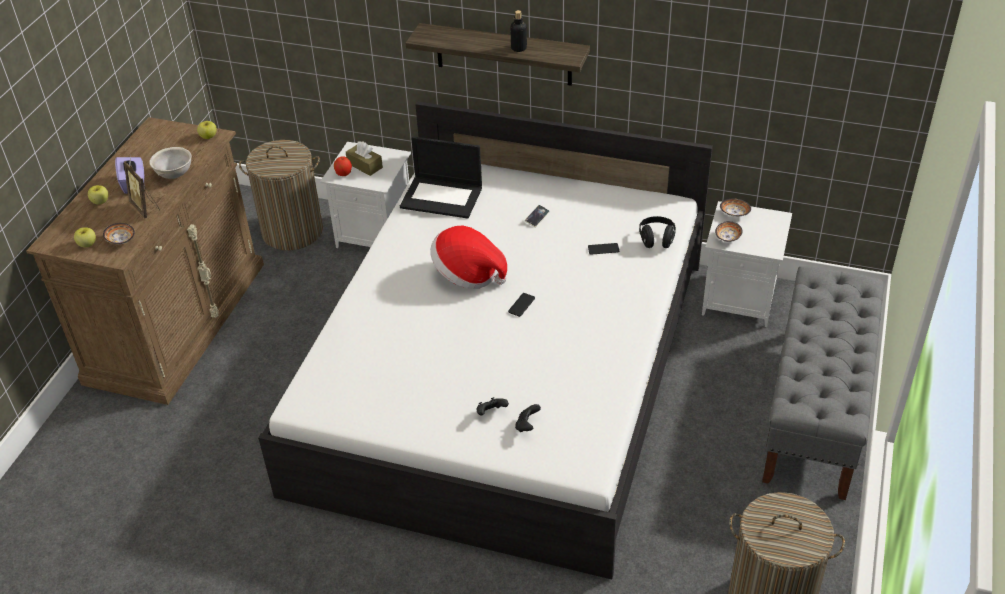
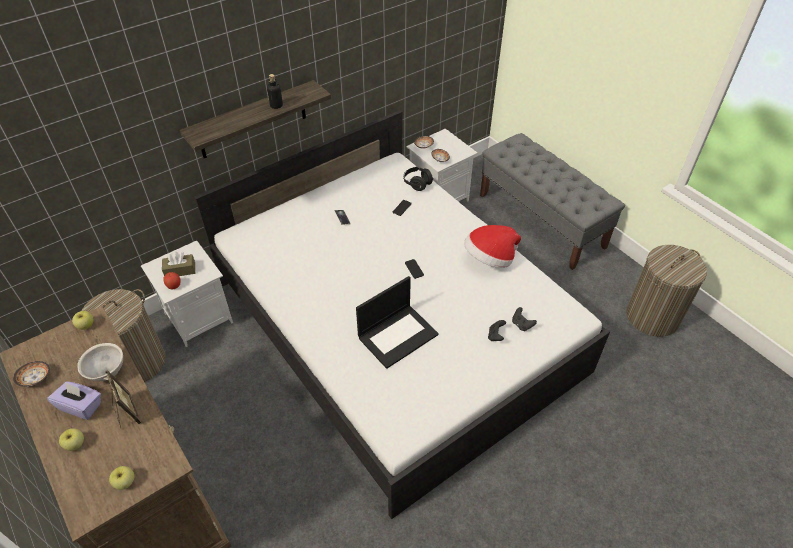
camera: 55 degrees left, 5 degrees up
bowl [103,223,135,244] -> bowl moved to [13,361,50,387]
picture frame [124,161,160,219] -> picture frame turned 120 degrees counterclockwise [105,370,142,429]
laptop [400,137,482,218] -> laptop moved to [356,276,439,369]
hat [430,226,507,289] -> hat moved to [464,225,521,268]

